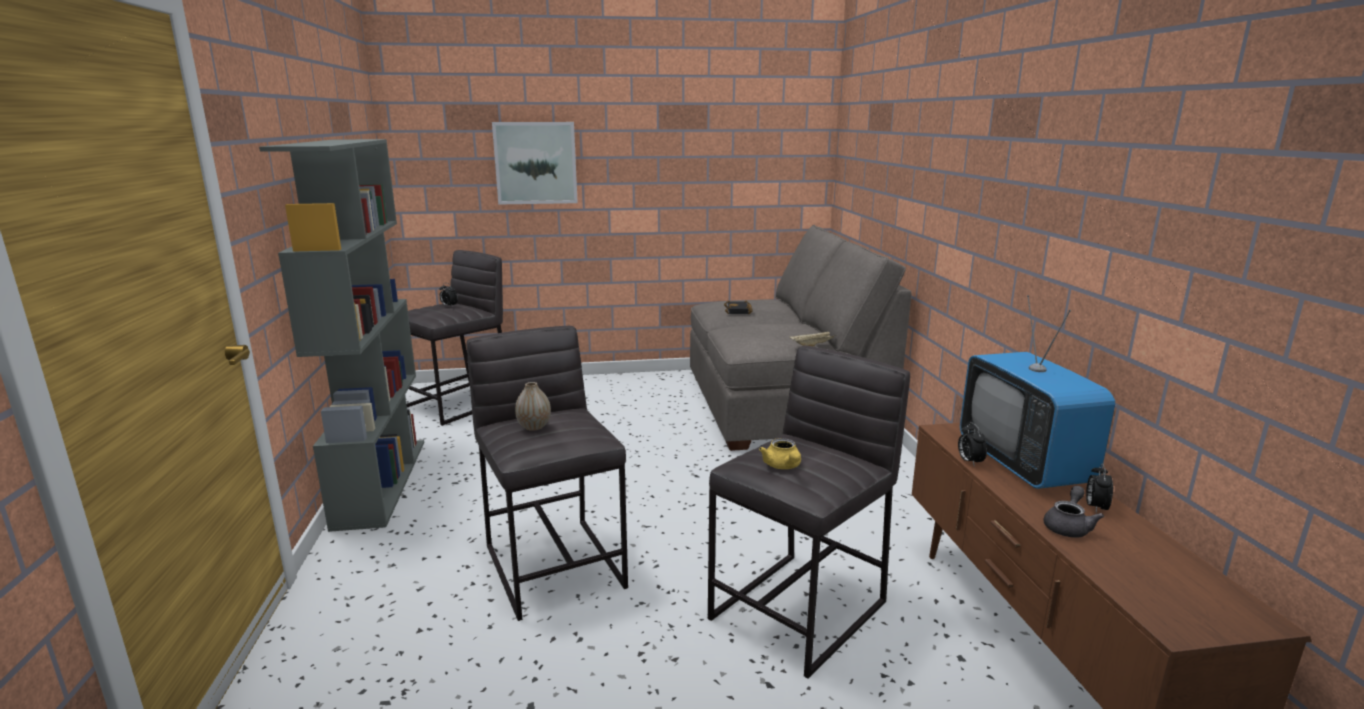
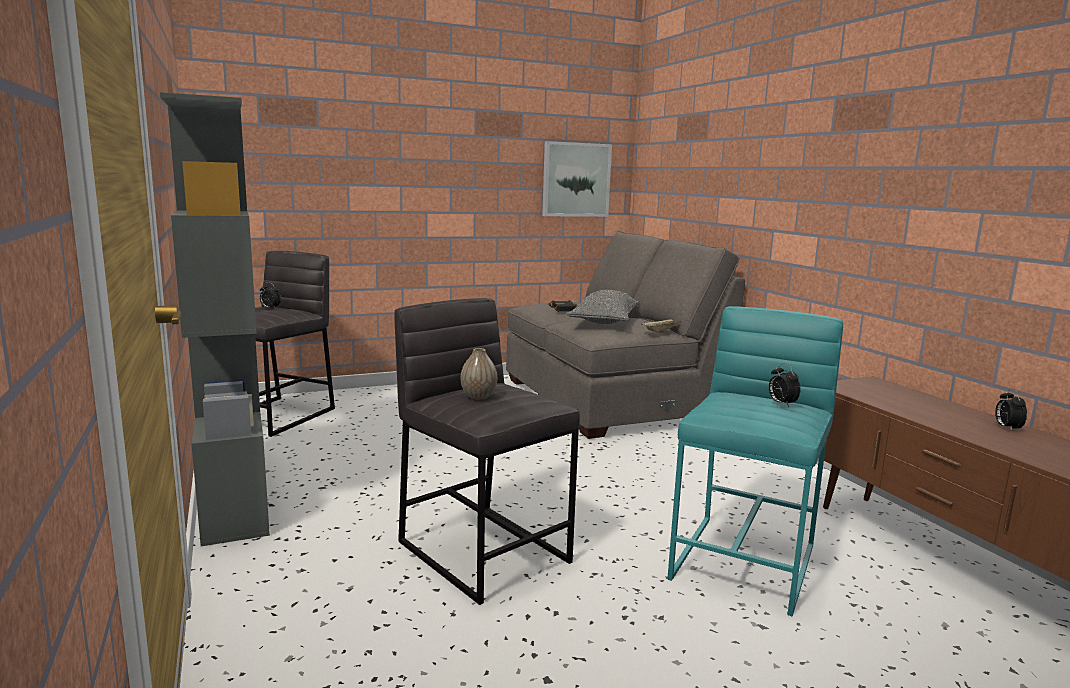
camera: 15 degrees left, 5 degrees down
picture [492,122,578,205] -> picture moved to [542,141,612,217]
grey stool [708,346,910,679] -> turquoise stool [667,306,843,617]
yellow teapot [759,438,801,469] -> none
alarm clock [958,422,987,467] -> alarm clock moved to [769,363,800,407]
television [960,295,1115,489] -> none
grey teapot [1044,486,1104,538] -> none
none -> grey pillow [567,290,639,324]

